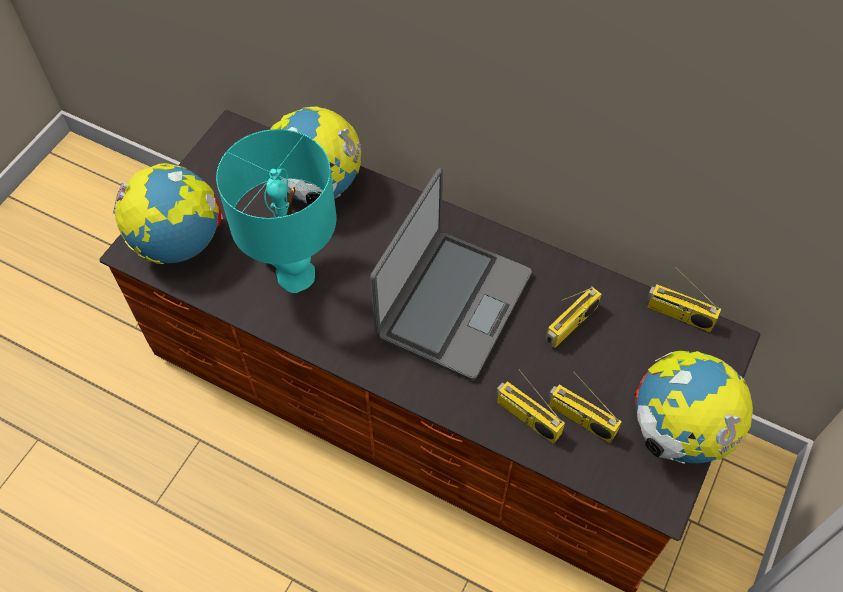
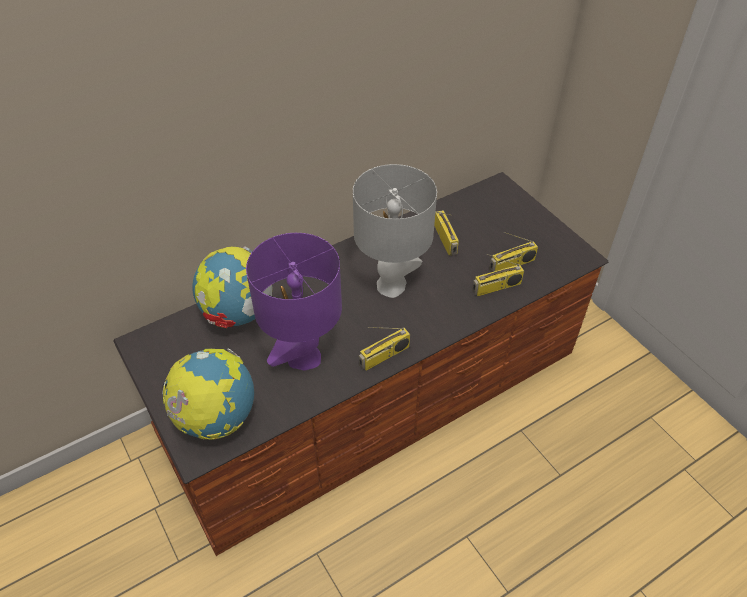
camera: 60 degrees left, 10 degrees down
turquoise table lamp [216,129,337,293] -> purple table lamp [246,233,342,370]
laptop [370,168,532,381] -> grey table lamp [353,164,437,298]
globe [634,351,753,463] -> none
radio [645,267,721,332] -> radio moved to [359,327,410,371]

